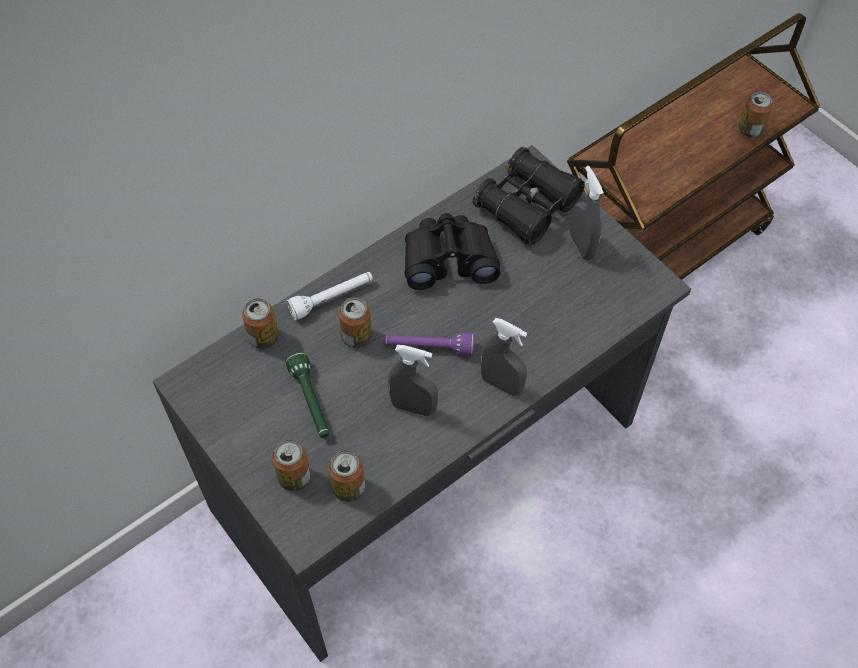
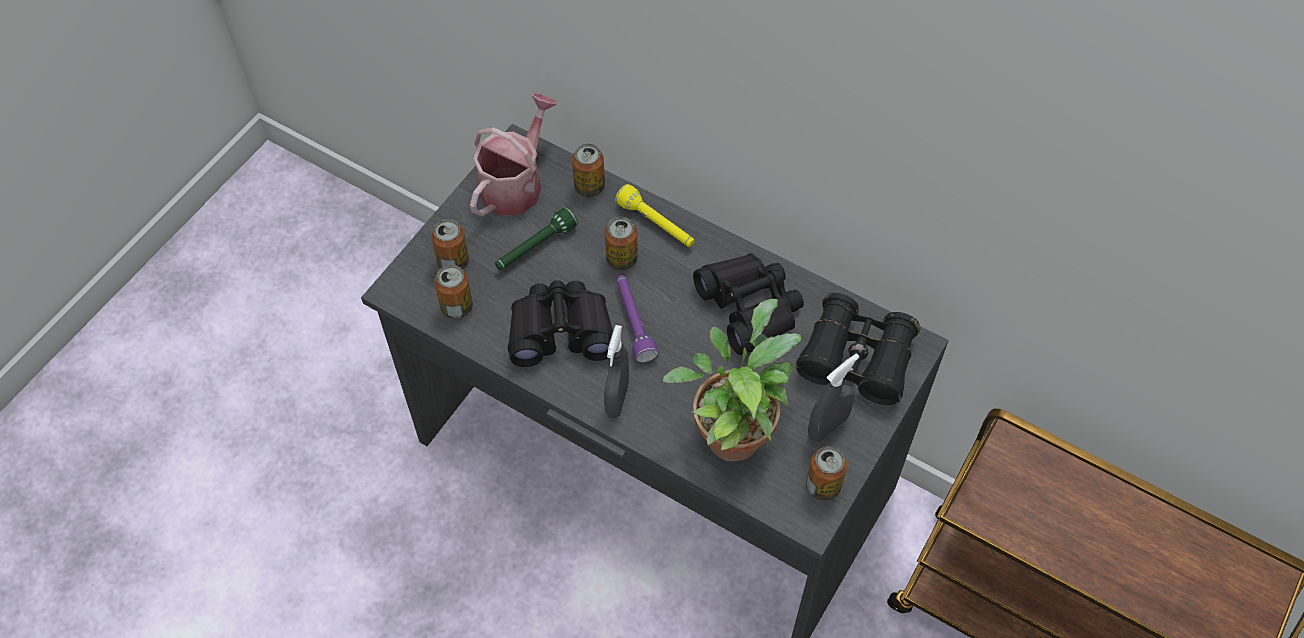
camera: 70 degrees right, 0 degrees up
white flashlight [287,272,373,320] -> yellow flashlight [615,184,694,247]
grey spray bottle [388,345,438,416] -> black binoculars [508,280,613,367]
can [738,91,773,137] -> can moved to [806,446,847,500]
none -> watering can [470,93,558,216]
none -> potted plant [663,299,802,462]

